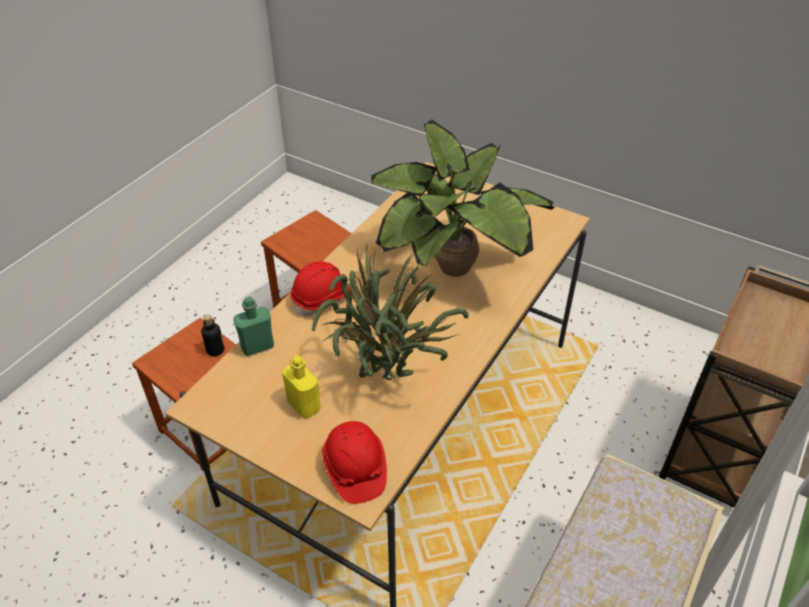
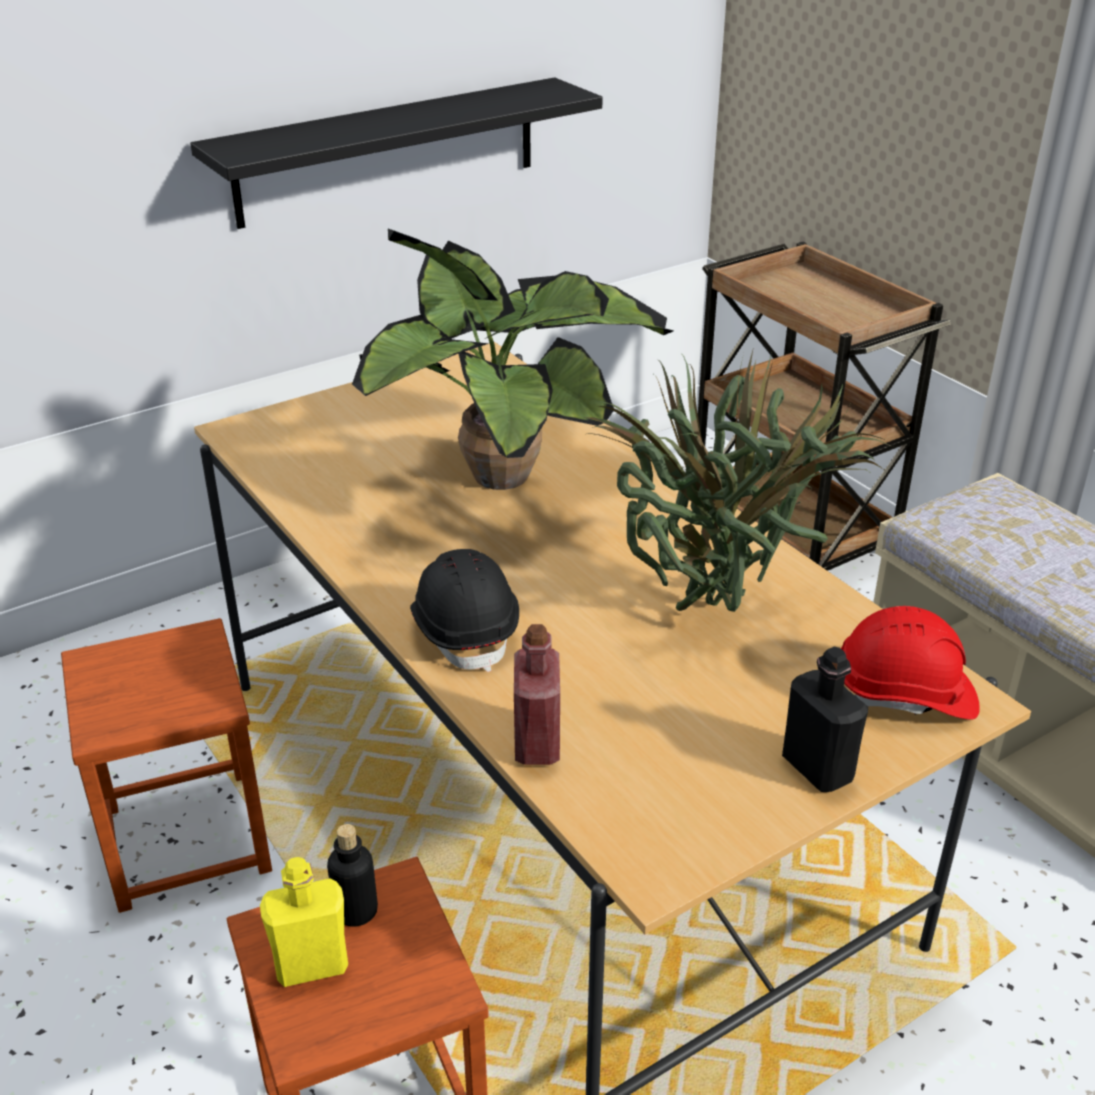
camera: 65 degrees left, 10 degrees down
green bottle [233,297,274,356] -> red bottle [514,624,560,765]
yellow bottle [282,355,321,418] -> yellow bottle moved to [260,857,348,987]
red hard hat [290,261,351,316] -> black hard hat [410,549,519,672]
none -> black shelf [190,77,603,229]
none -> black bottle [782,647,868,792]

